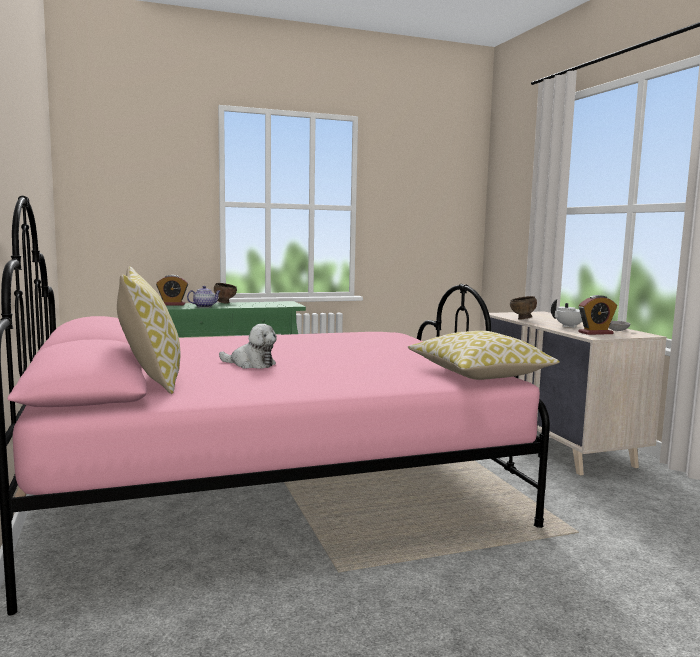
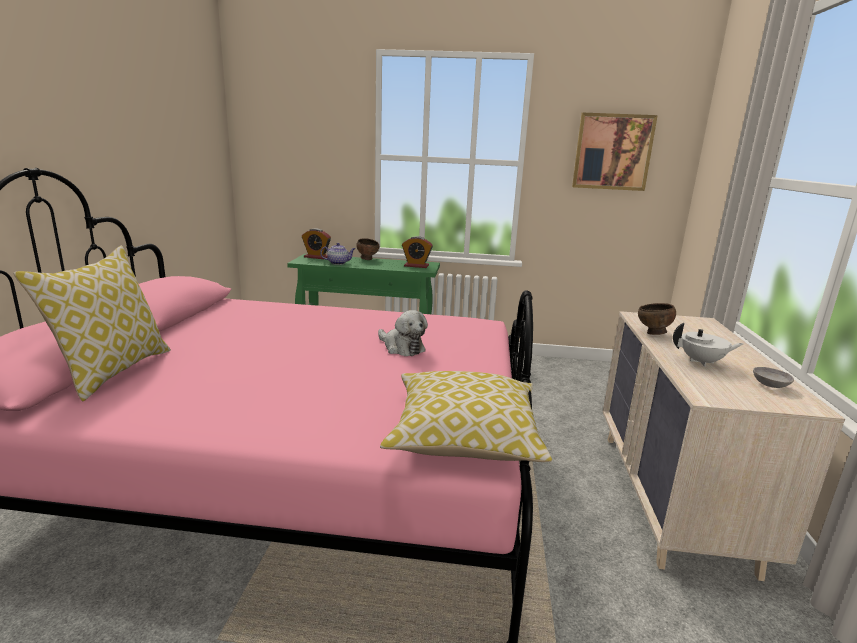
camera: 25 degrees right, 10 degrees up
plush toy [219,324,277,369] -> plush toy moved to [378,310,428,356]
alarm clock [578,295,617,335] -> alarm clock moved to [402,236,433,268]
none -> picture [572,112,658,191]

